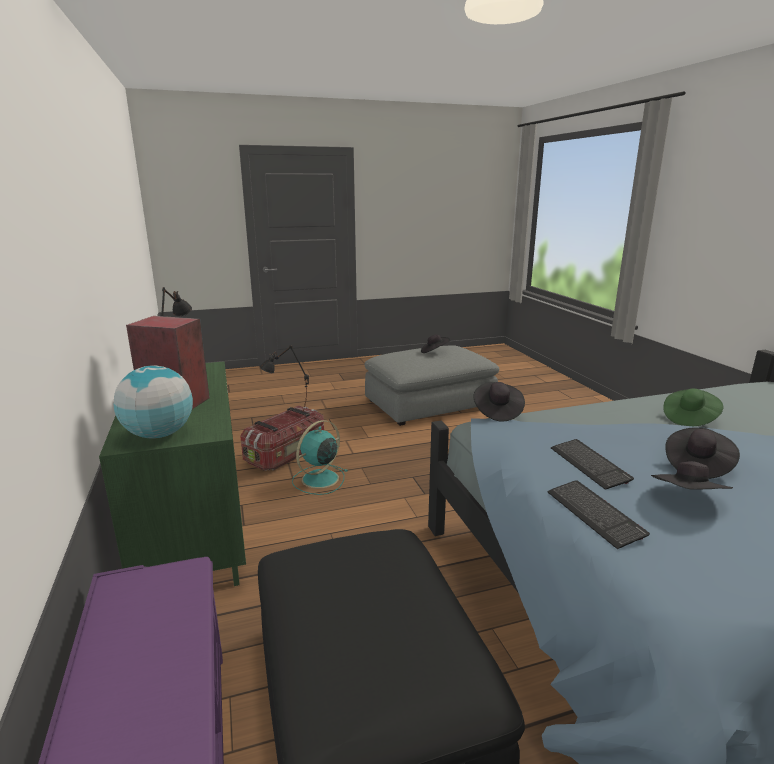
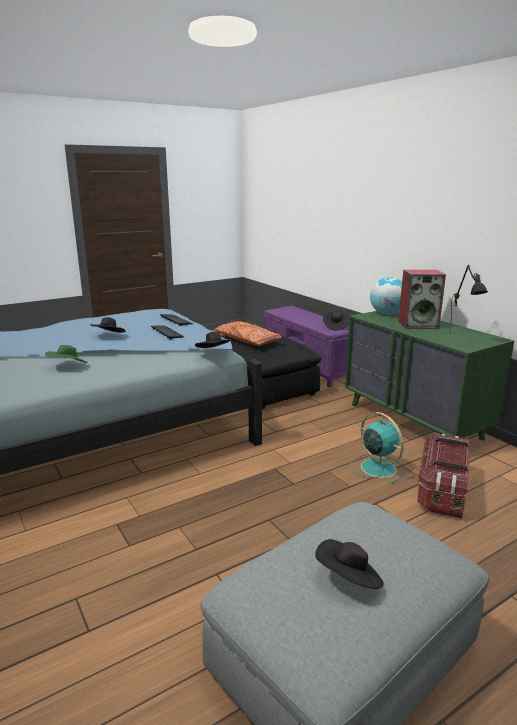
camera: 165 degrees right, 0 degrees up
black table lamp [260,346,309,412] -> none
turquoise fan [292,420,348,495] -> turquoise fan turned 60 degrees counterclockwise [350,412,406,484]
black hat [651,461,733,490] -> black hat moved to [323,311,349,330]
none -> orange pillow [214,321,282,346]

